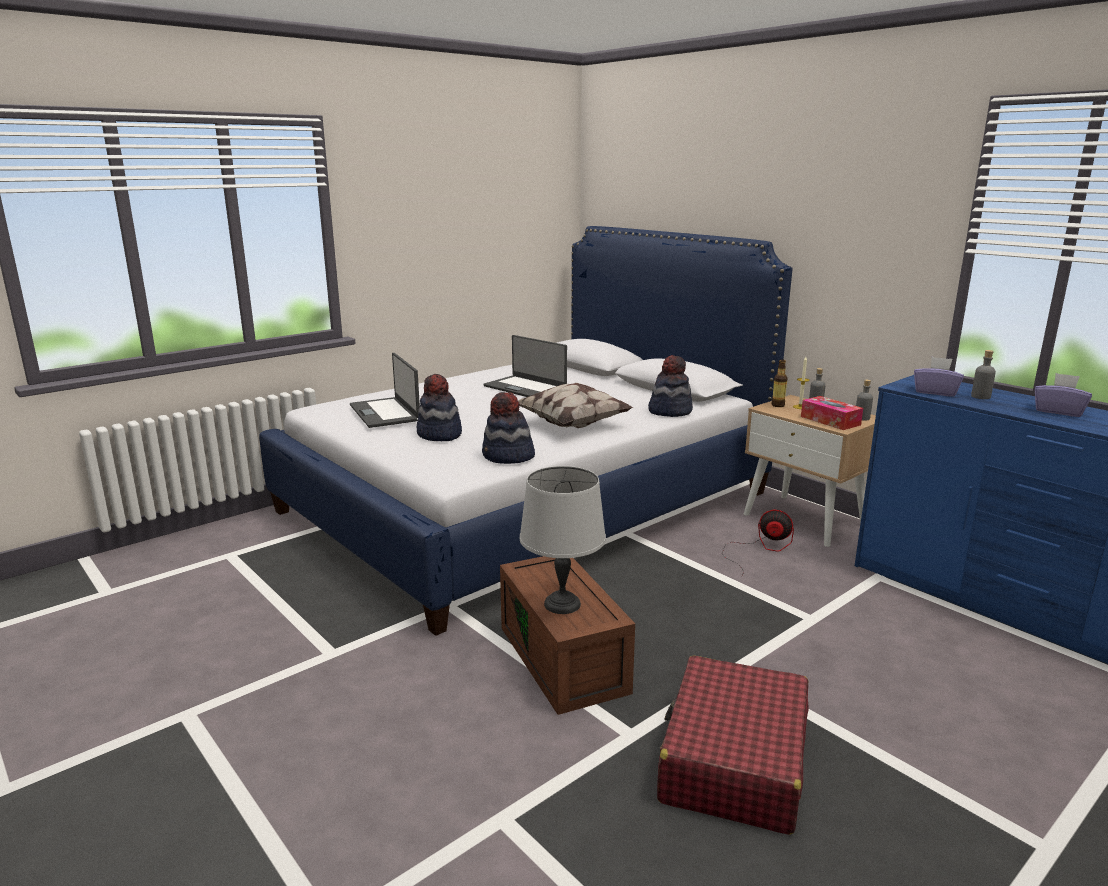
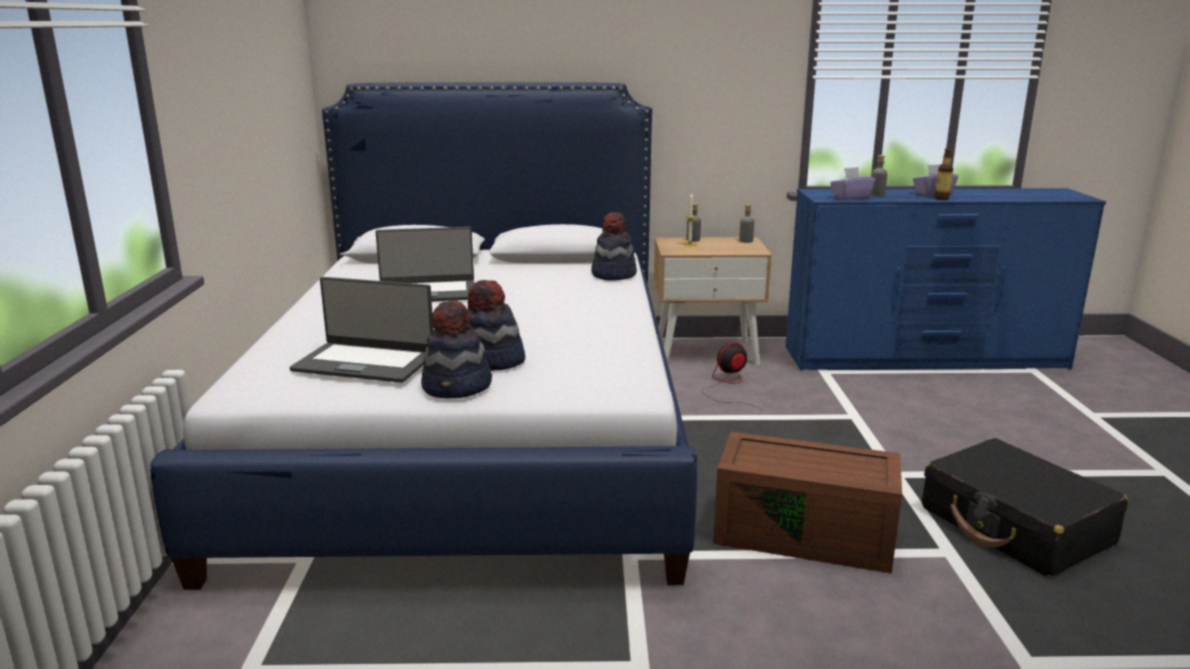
camera: 50 degrees left, 0 degrees up
hat [482,392,535,464] -> hat moved to [421,300,492,399]
pillow [518,383,633,428] -> none
grey table lamp [520,466,606,614] -> none
red suitcase [657,655,809,835] -> black suitcase [922,438,1128,577]
bottle [771,359,787,407] -> bottle moved to [935,148,953,200]
tissue box [801,396,863,430] -> none

